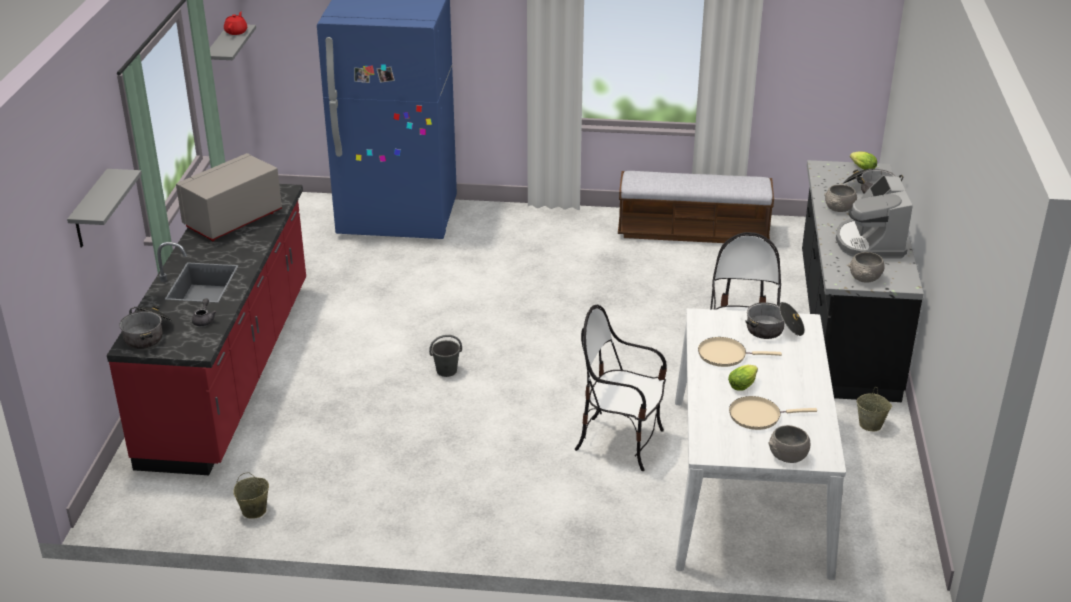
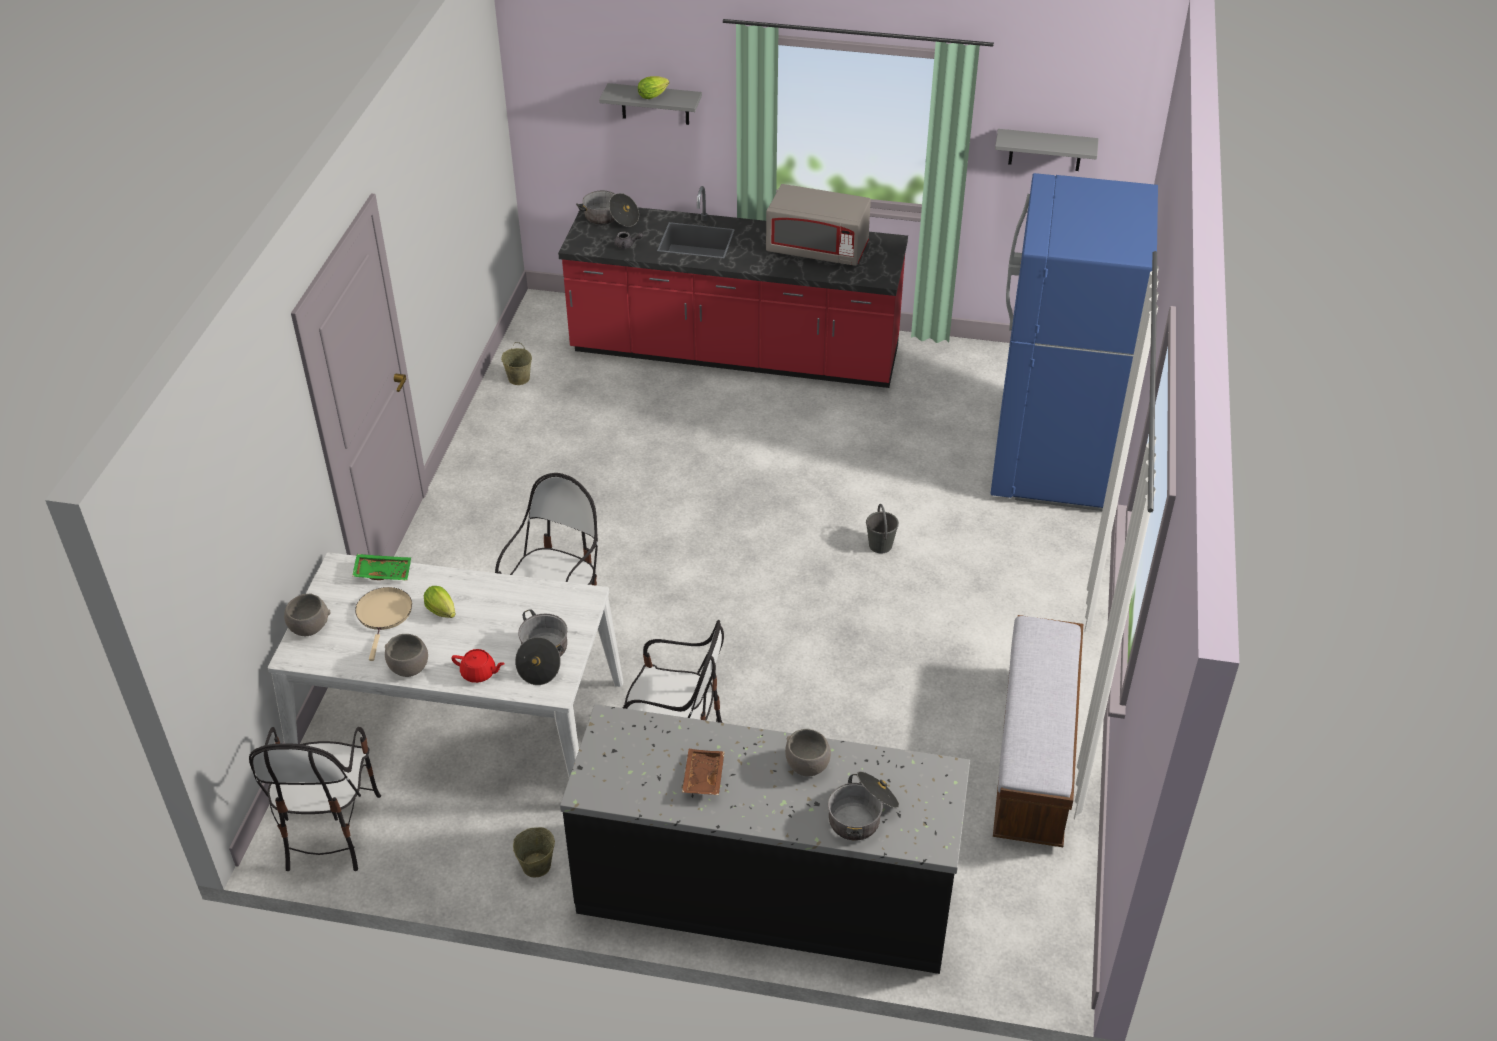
camera: 95 degrees right, 10 degrees up
grey microwave [176,153,282,241] -> grey microwave turned 150 degrees clockwise [766,184,871,266]
red teapot [224,11,247,35] -> red teapot moved to [451,649,505,683]
grey bucket [429,335,462,377] -> grey bucket moved to [866,504,899,553]
beige frying pan [698,337,782,367] -> none
coffee machine [836,175,913,259] -> brown tray [682,749,724,795]
grey bowl [848,252,885,283] -> grey bowl moved to [385,634,428,677]
lettuce [850,151,877,170] -> lettuce moved to [638,76,669,99]
none -> chair [249,727,381,871]
none -> green tray [352,554,411,581]

